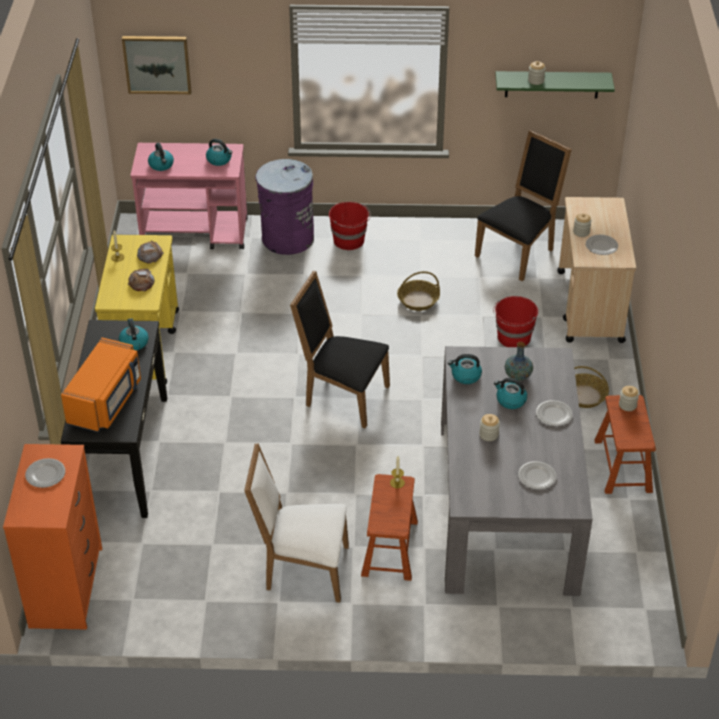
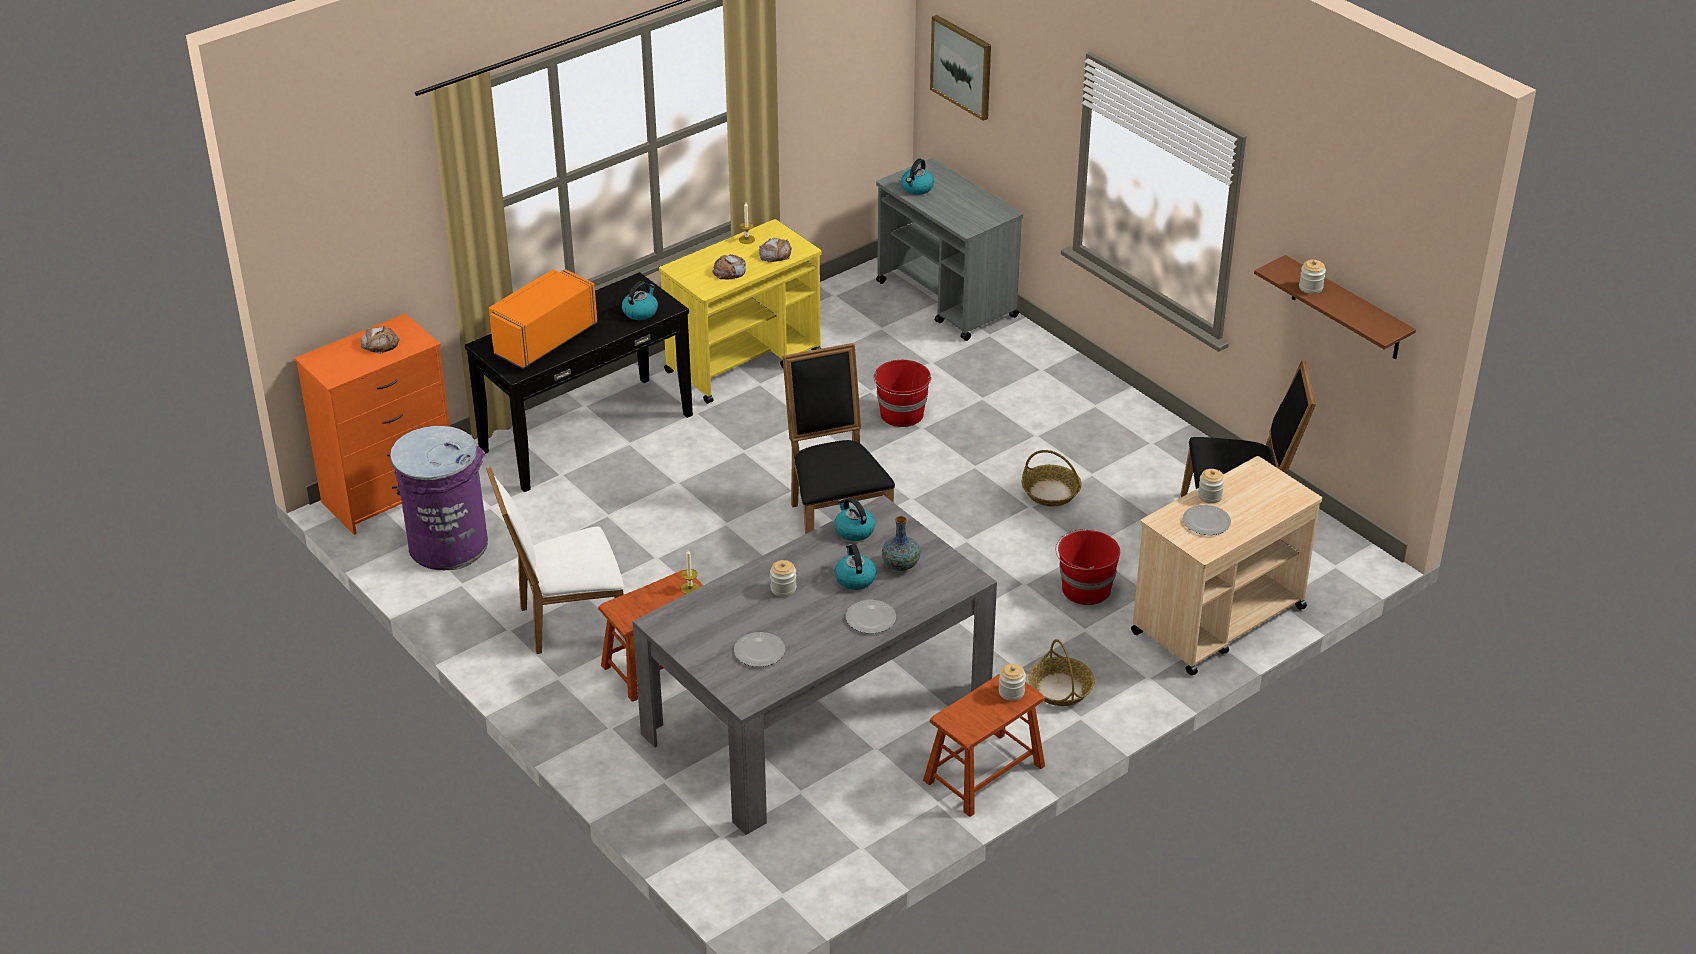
camera: 50 degrees right, 5 degrees down
plate [25,458,65,488] -> bread [361,326,400,354]
orange microwave [61,338,141,432] -> orange microwave turned 150 degrees clockwise [489,269,597,369]
pink cart [131,143,248,249] -> grey cart [876,158,1023,341]
kettle [206,139,232,166] -> none
white chair [244,443,349,603] -> white chair turned 75 degrees counterclockwise [486,467,626,654]
purple trash can [255,159,314,255] -> purple trash can moved to [390,426,488,570]
red bucket [329,202,371,250] -> red bucket moved to [873,360,931,427]
green shelf [495,71,615,98] -> brown shelf [1254,255,1416,360]

